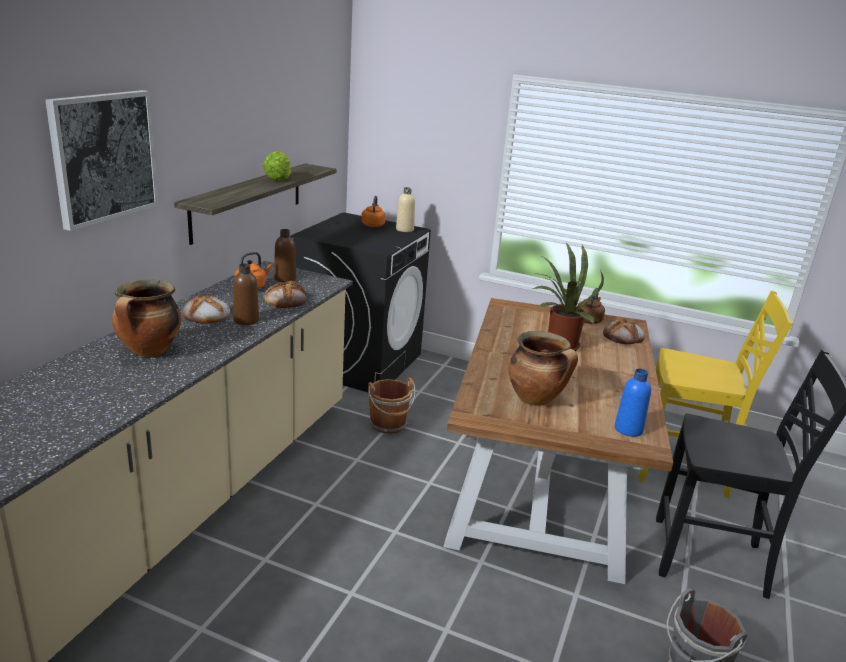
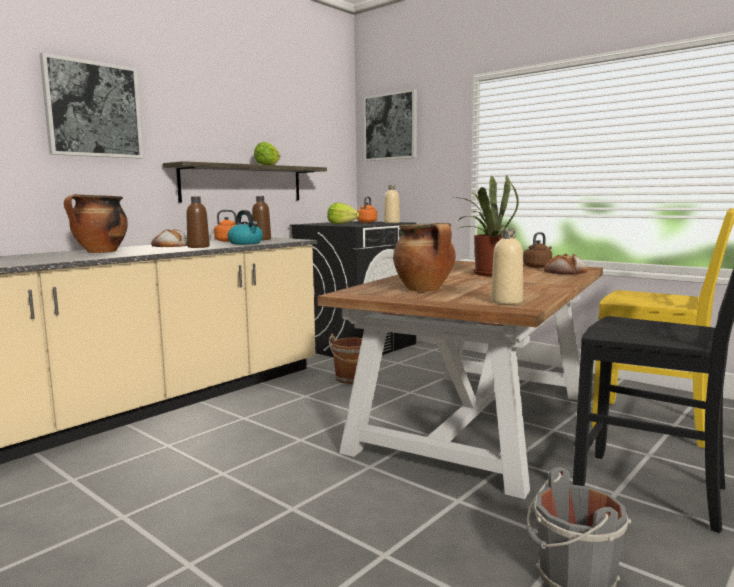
camera: 20 degrees right, 15 degrees down
bread [264,281,306,308] -> kettle [228,210,263,244]
blue bottle [615,369,651,437] -> beige bottle [491,229,523,304]
none -> lettuce [327,203,359,224]
none -> picture [363,89,417,161]

